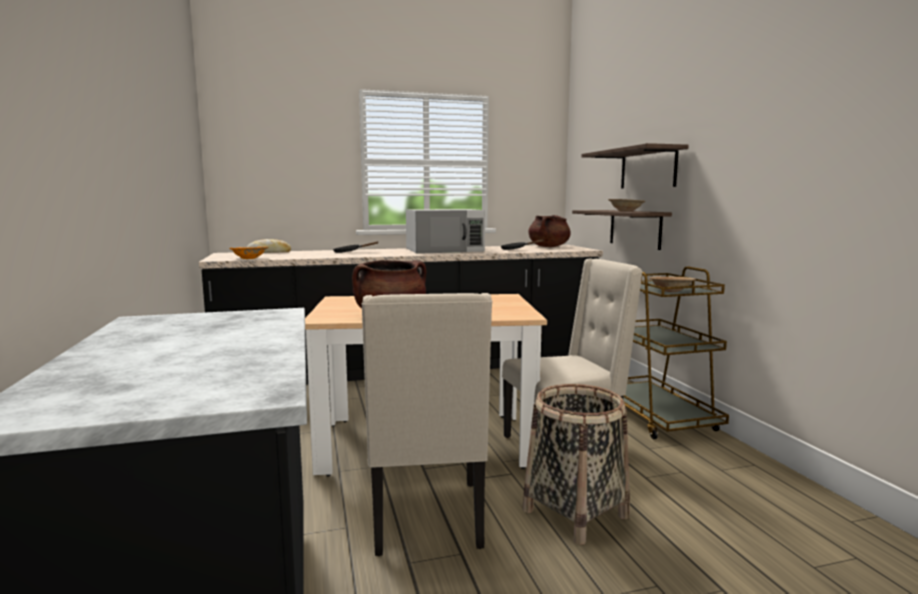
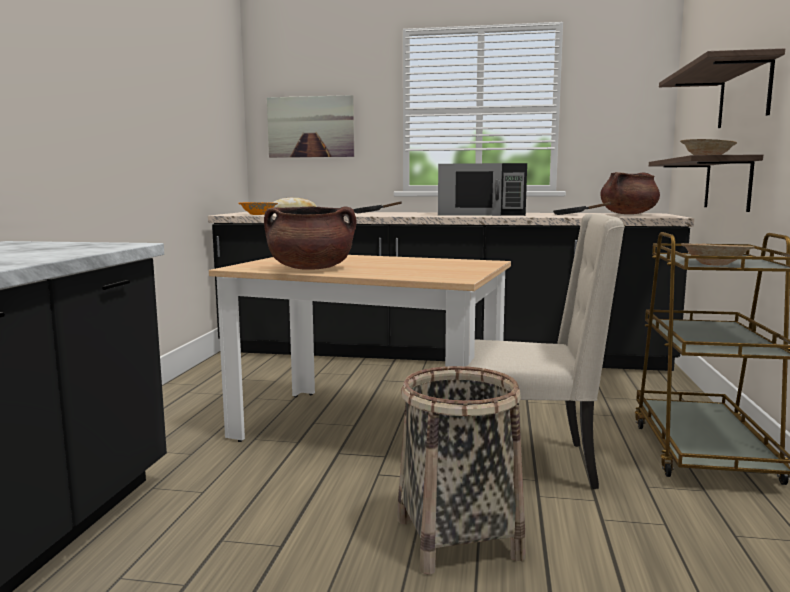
camera: 25 degrees right, 0 degrees up
beige chair [362,293,493,556] -> none
white microwave [406,209,485,254] -> black microwave [438,163,527,216]
none -> picture [267,95,354,158]

